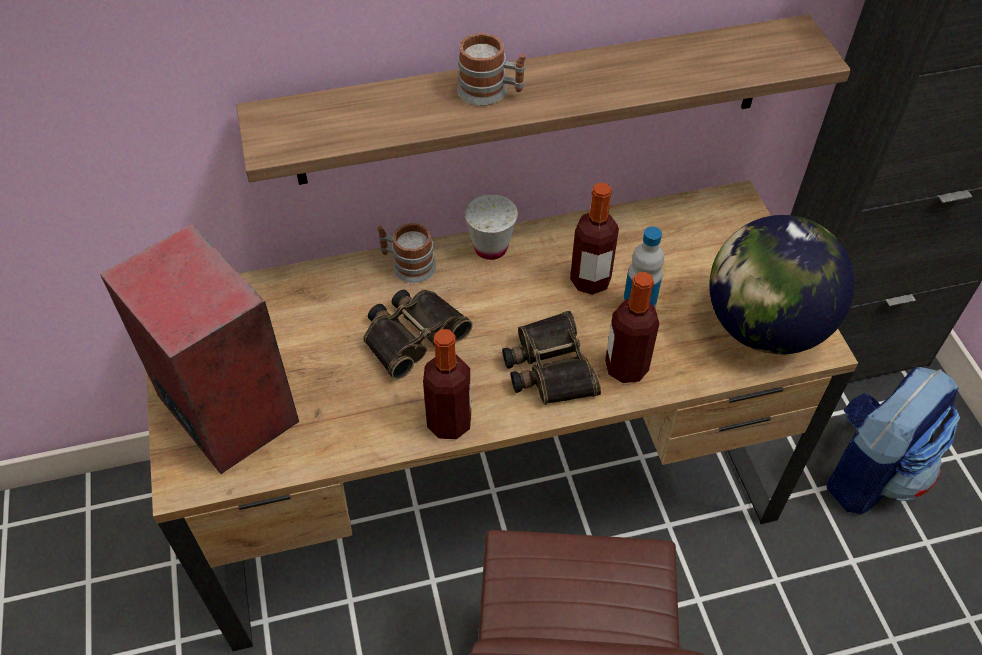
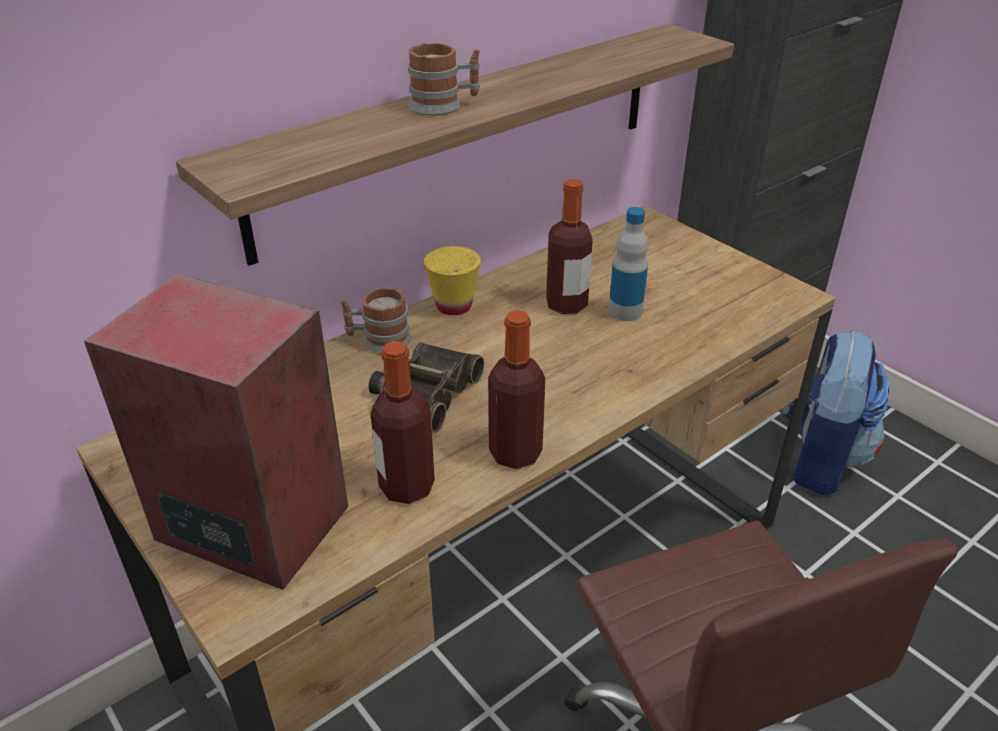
camera: 25 degrees left, 15 degrees down
white cup [464,194,518,260] -> yellow cup [424,246,481,315]
binoculars [502,311,601,405] -> none
bottle [605,272,659,383] -> bottle moved to [370,341,435,504]
globe [709,215,855,355] -> none

